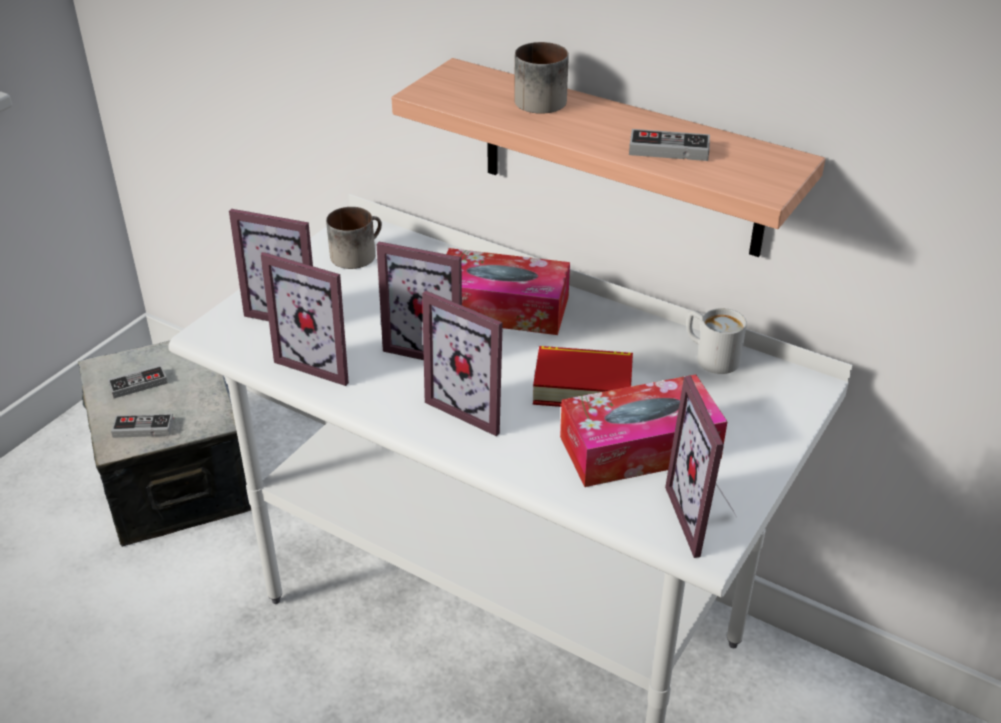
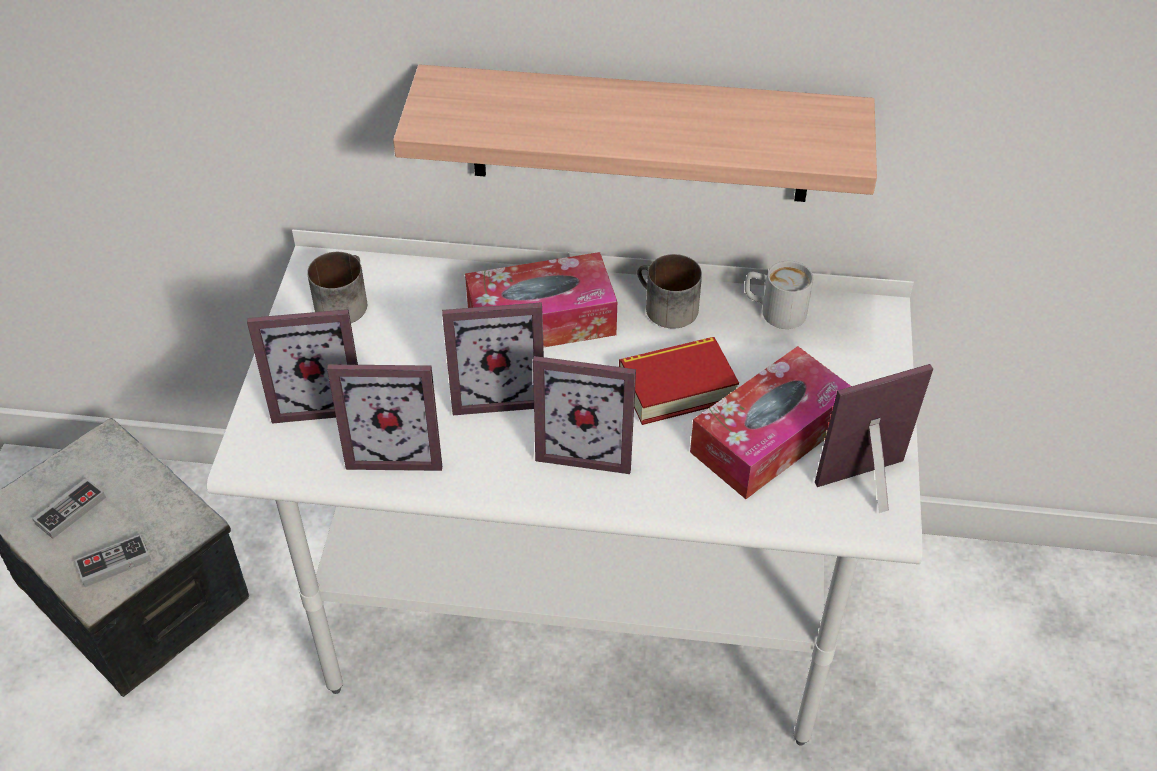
camera: 25 degrees left, 10 degrees up
mug [514,42,569,114] -> mug moved to [637,254,702,328]
game controller [629,129,710,161] -> none
picture frame [665,376,736,558] -> picture frame turned 105 degrees clockwise [815,364,933,513]

